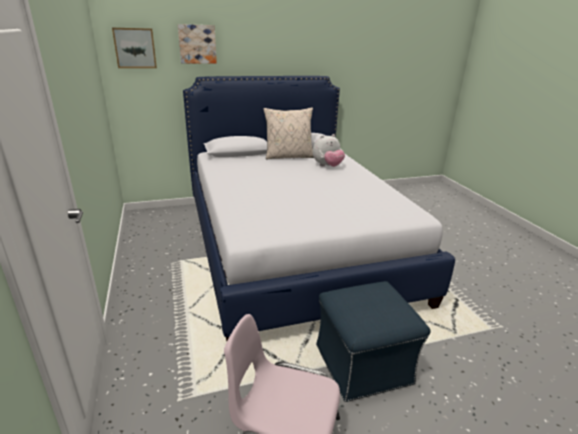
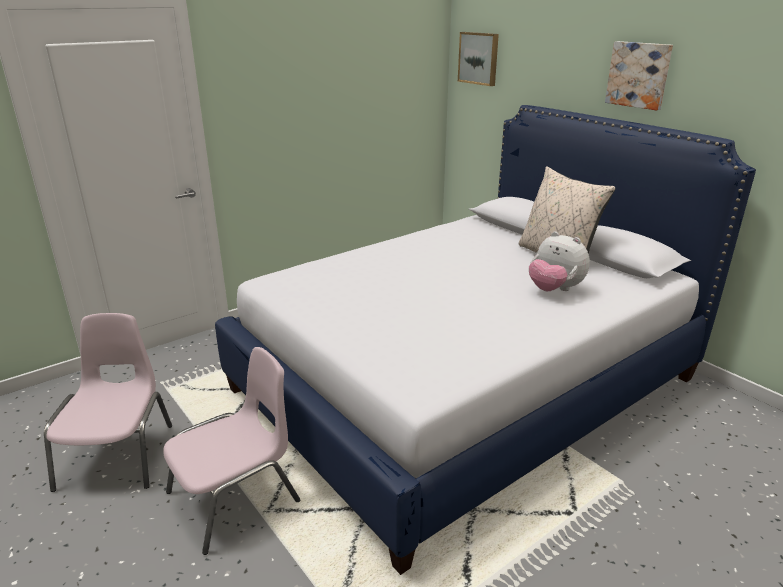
camera: 70 degrees right, 0 degrees up
picture [178,24,217,64] -> picture moved to [605,41,673,110]
blue ottoman [316,281,431,402] -> pink chair [163,347,300,555]

